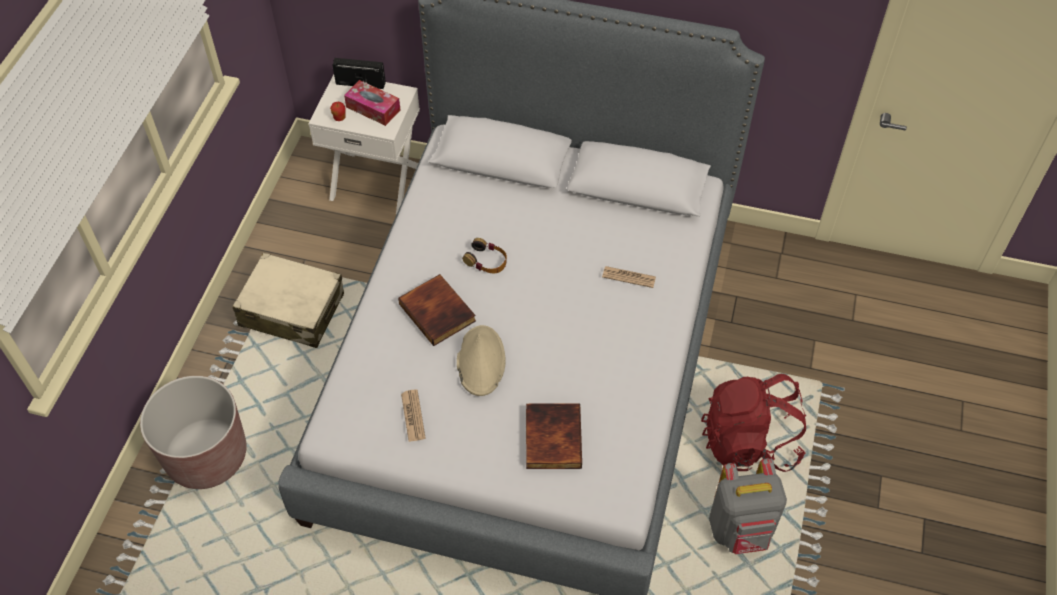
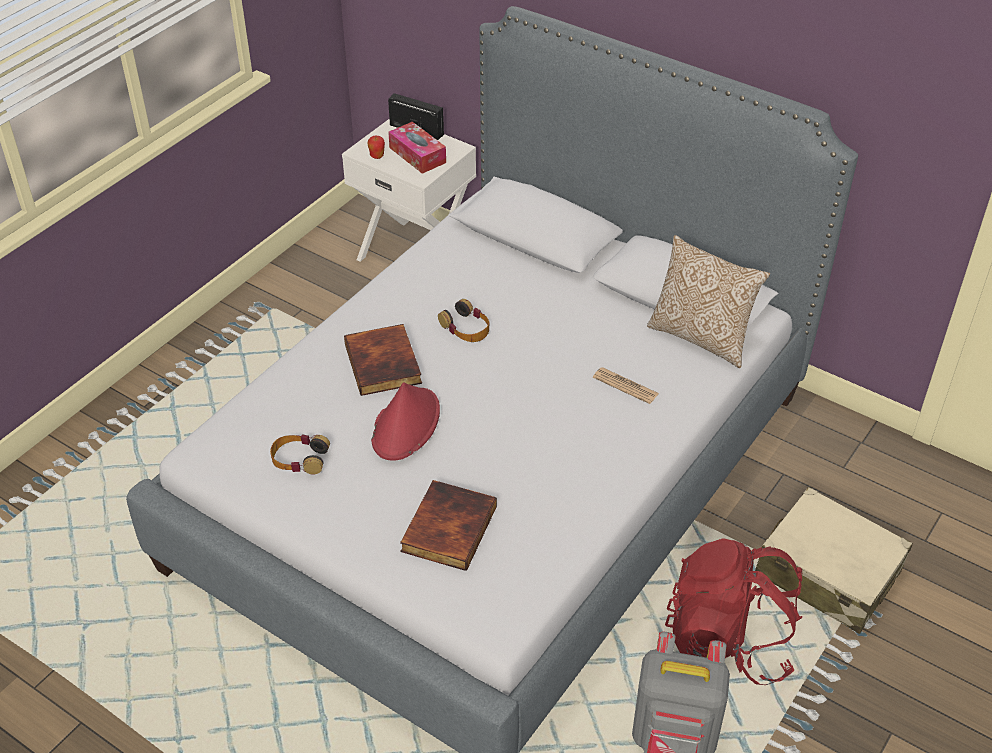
camera: 20 degrees right, 10 degrees down
brown planter [140,376,247,489] -> none
beige suitcase [233,252,344,348] -> beige suitcase moved to [755,487,913,634]
newspaper [401,390,426,442] -> headphones [270,434,330,474]
beige hat [457,325,506,396] -> red hat [371,382,440,460]
none -> pillow [647,235,770,368]

